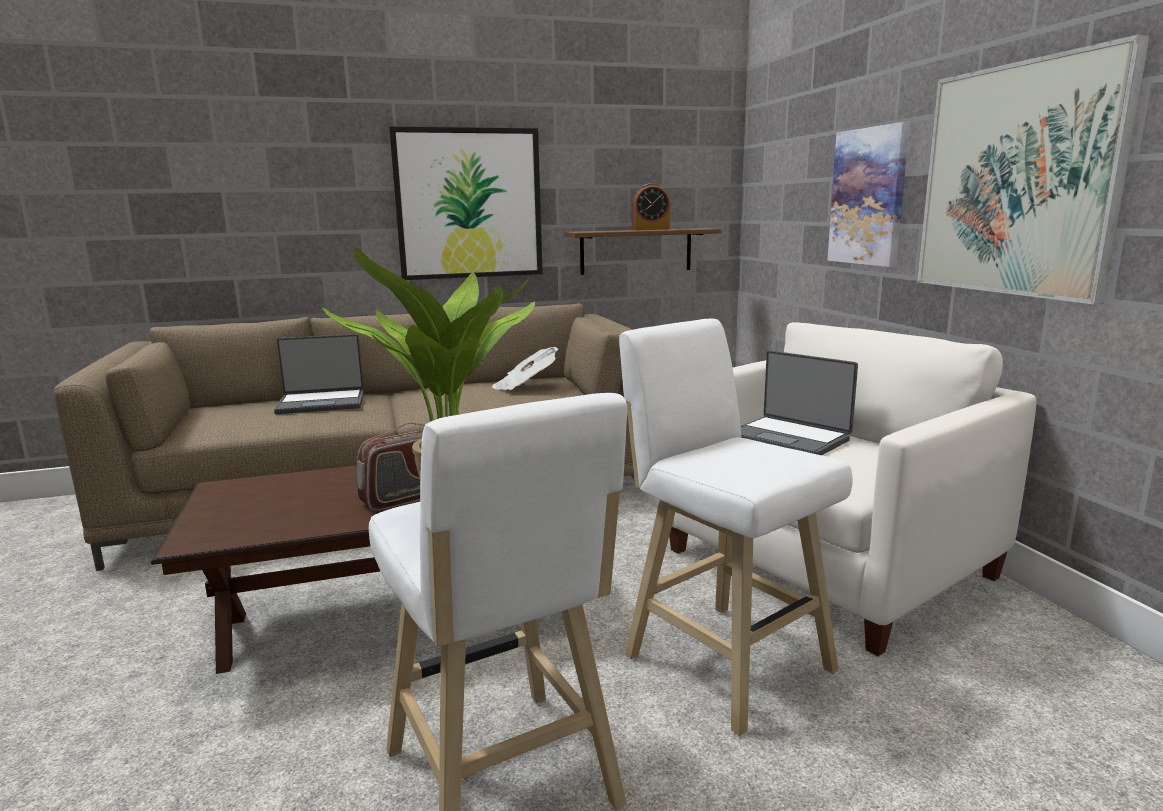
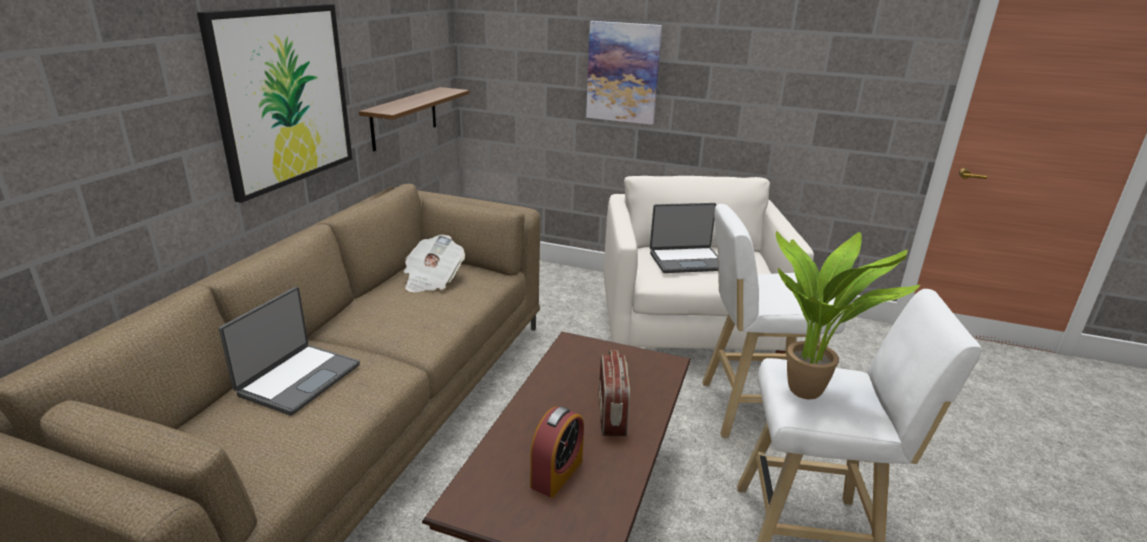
camera: 55 degrees left, 10 degrees up
alarm clock [632,183,670,230] -> alarm clock moved to [530,406,584,498]
picture [917,34,1150,305] -> none

